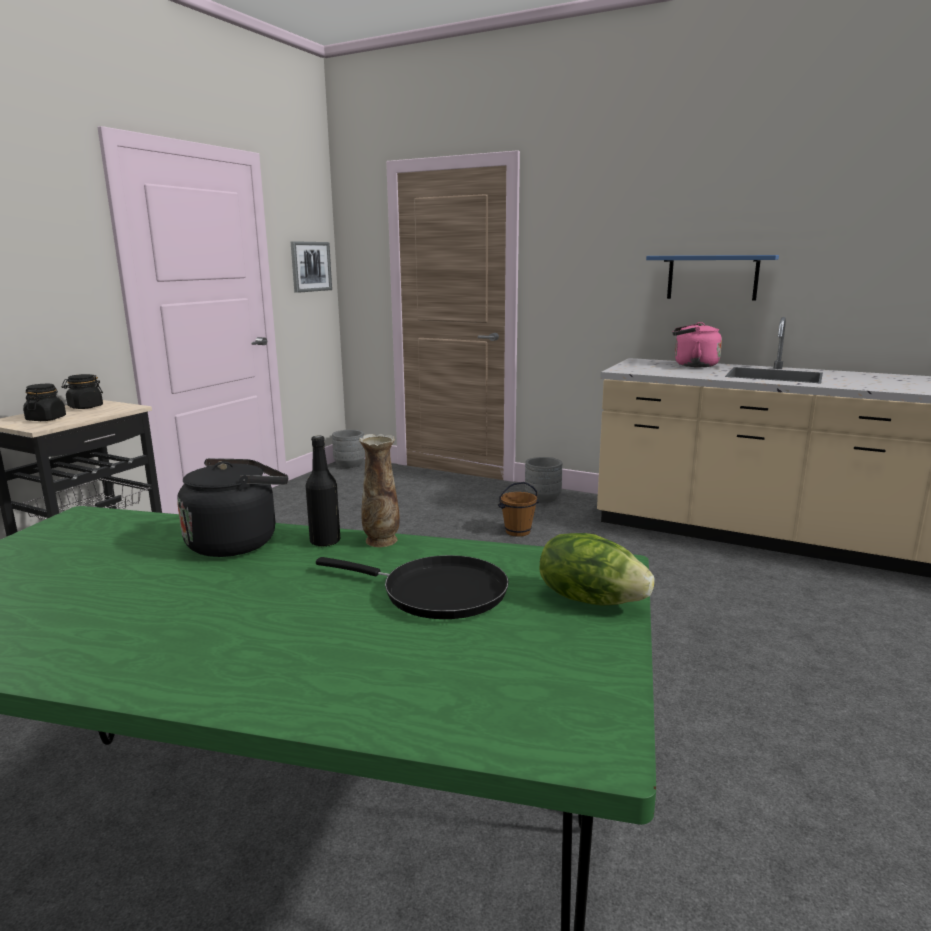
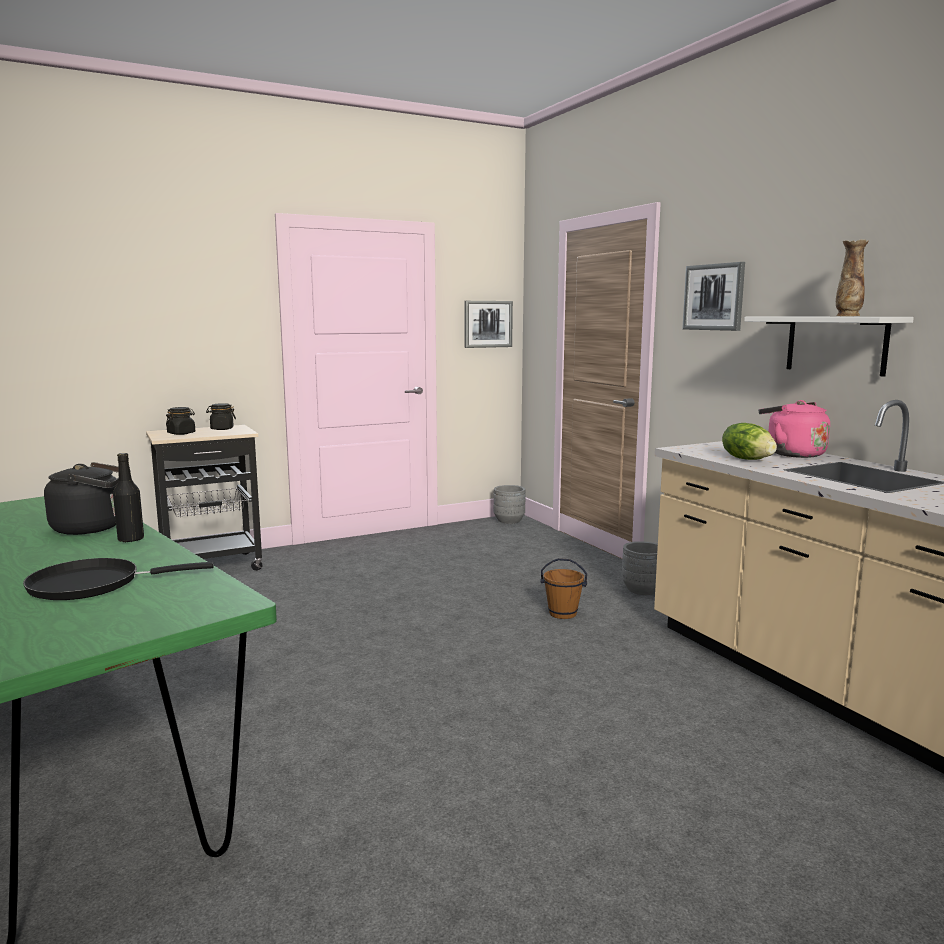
camera: 35 degrees right, 5 degrees down
black frying pan [316,555,509,619] -> black frying pan turned 105 degrees clockwise [23,558,214,600]
vase [359,434,400,547] -> vase moved to [836,240,869,316]
lettuce [540,533,654,605] -> lettuce moved to [722,423,777,460]
blue shelf [646,255,779,300] -> white shelf [744,317,914,377]
none -> picture [682,262,745,331]

